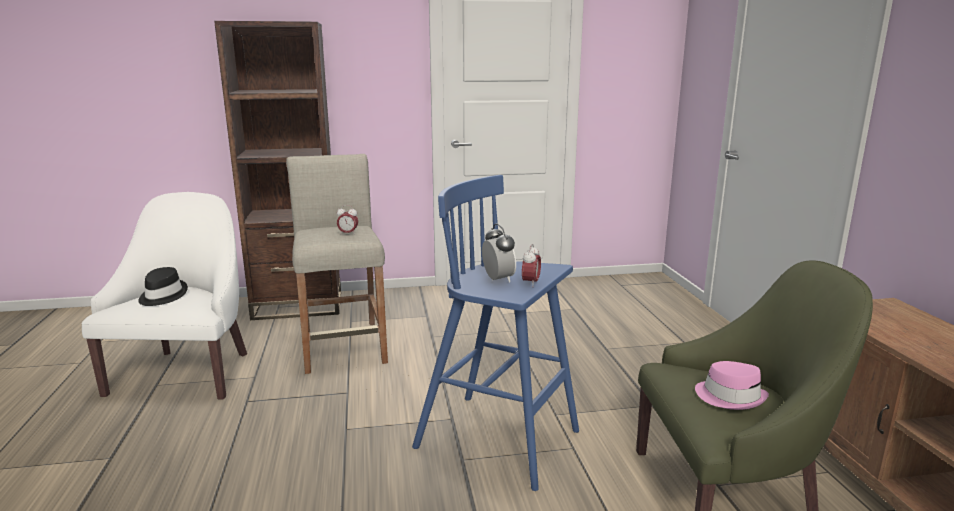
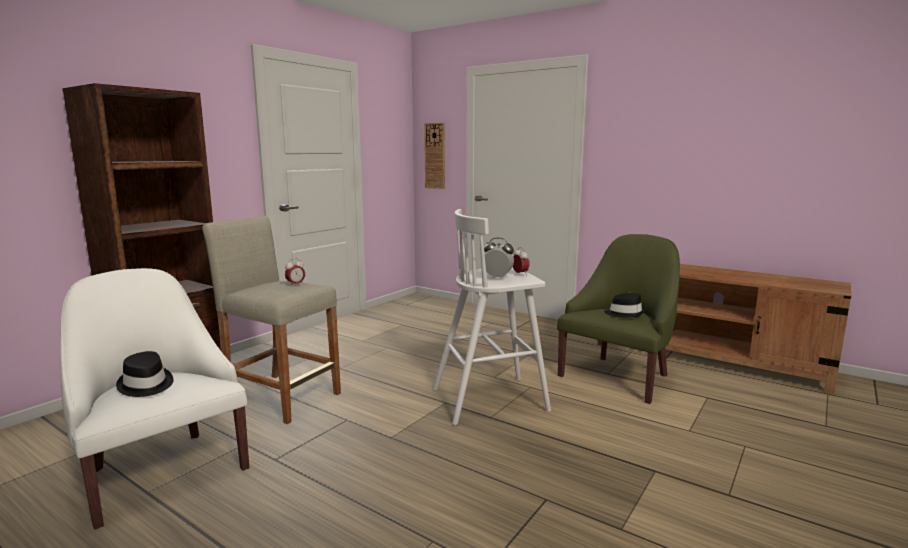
camera: 45 degrees left, 5 degrees down
blue stool [412,175,579,491] -> white stool [433,209,551,425]
pink hat [695,361,769,410] -> black hat [604,293,646,318]
none -> wall clock [424,123,445,189]

